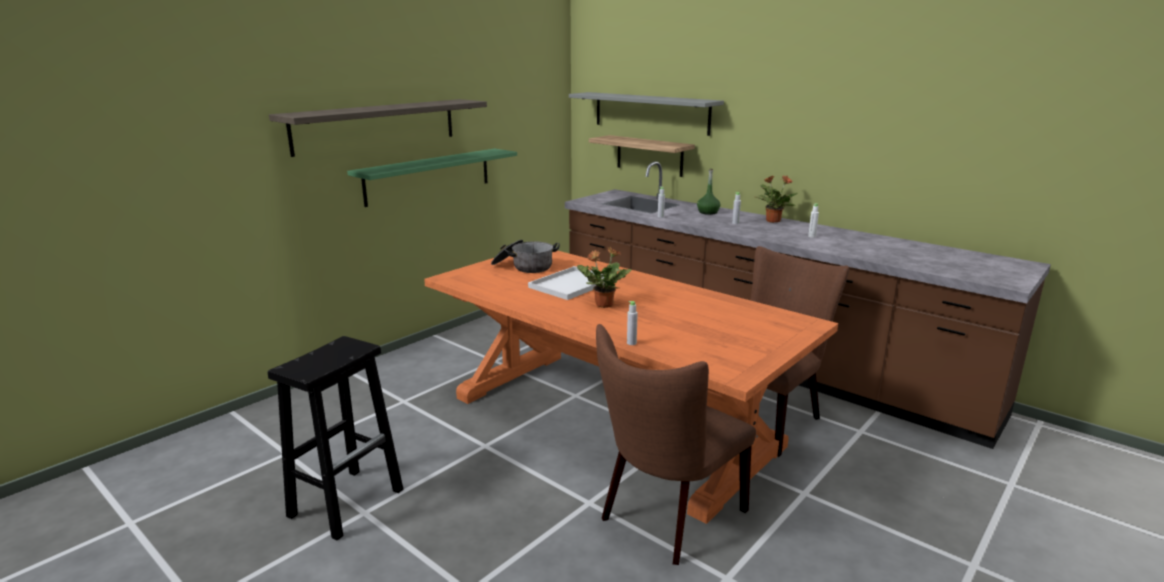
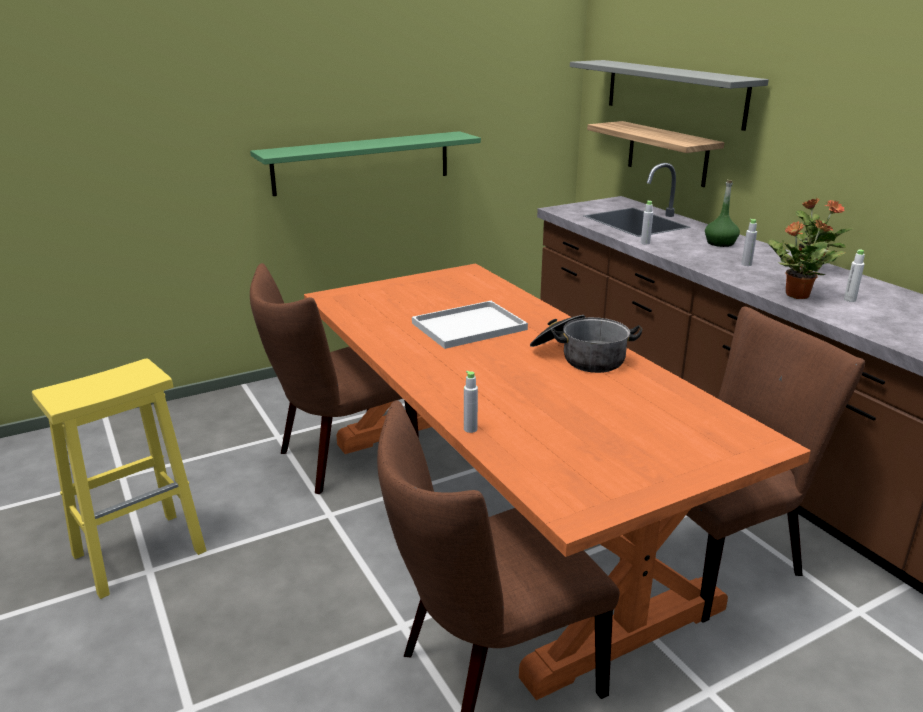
camera: 20 degrees right, 5 degrees up
black stool [268,336,403,541] -> yellow stool [32,358,206,599]
shelf [269,99,487,157] -> none
cooking pot [491,240,560,273] -> cooking pot moved to [530,315,642,373]
potted plant [577,247,632,308] -> potted plant moved to [768,219,846,299]
none -> brown chair [250,263,419,494]

